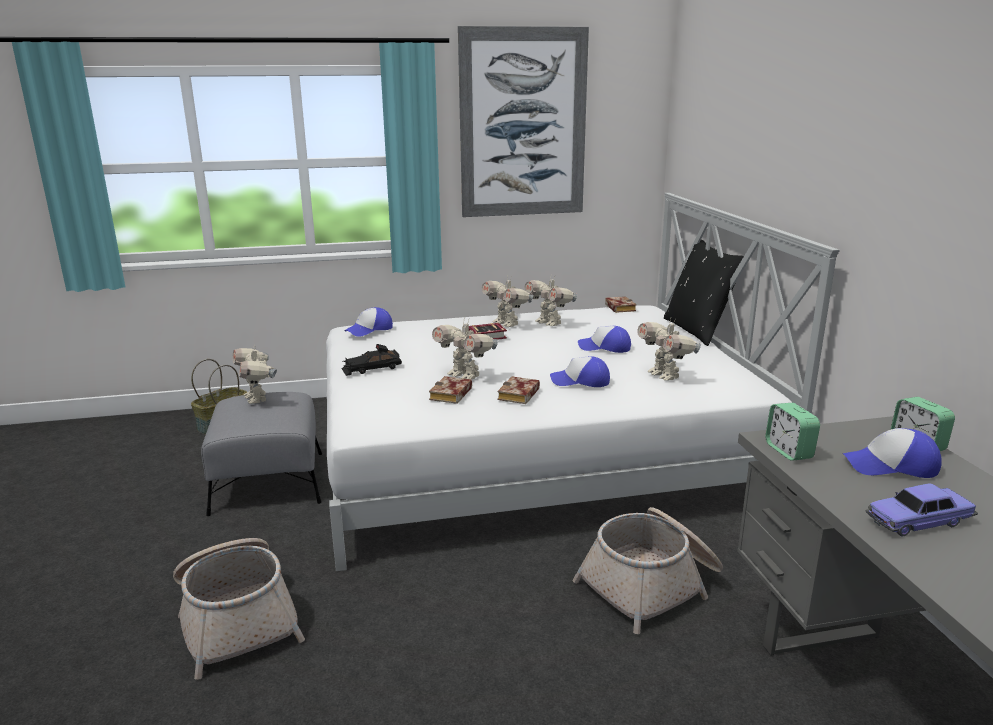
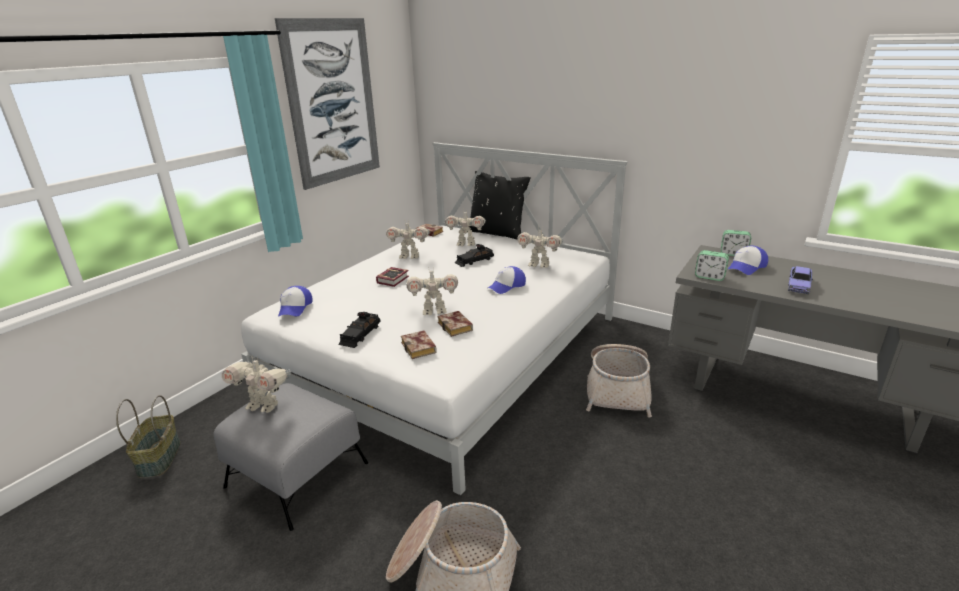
camera: 45 degrees left, 5 degrees up
toy robot [482,277,533,327] -> toy robot moved to [445,211,486,246]
book [498,376,540,404] -> book moved to [401,331,437,359]
cap [578,326,631,353] -> black toy car [455,244,494,267]

